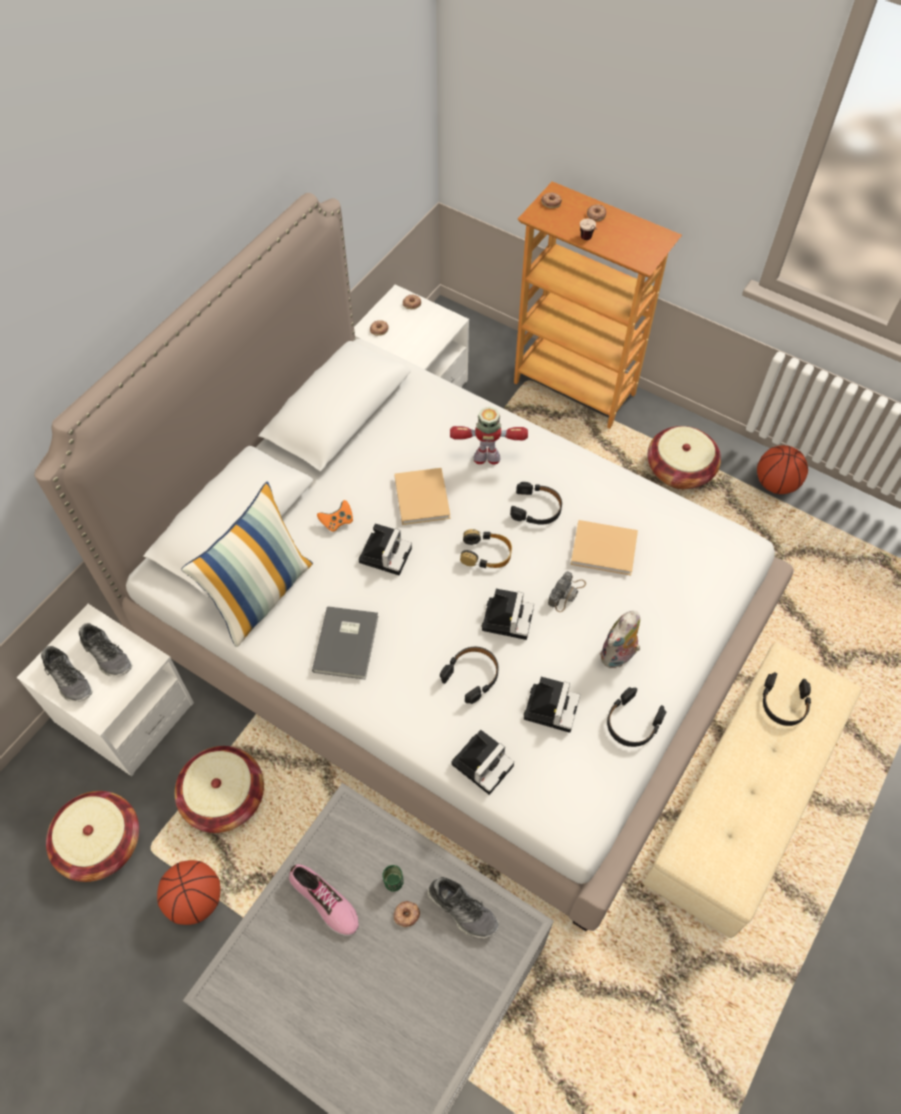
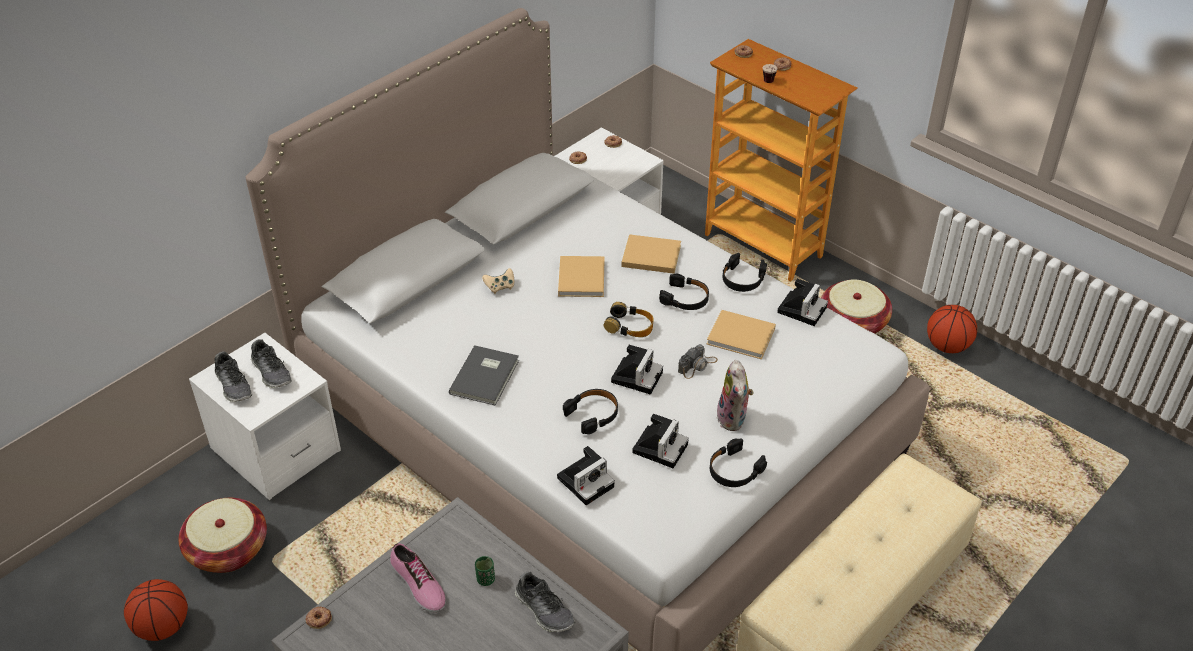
camera: 10 degrees right, 15 degrees down
basketball [157,860,221,925] -> basketball moved to [124,579,188,641]
basket [175,746,264,833] -> none
pillow [181,482,313,647] -> none
orange game controller [317,500,353,532] -> beige game controller [482,268,514,294]
camera [359,524,412,575] -> camera moved to [777,279,828,326]
donut [393,901,420,927] -> donut moved to [306,606,332,629]
toy robot [450,407,528,464] -> beige book [621,234,681,274]
plush toy [600,611,640,668] -> plush toy turned 60 degrees counterclockwise [717,360,754,431]
black headphones [762,672,811,726] -> black headphones moved to [723,253,767,292]

